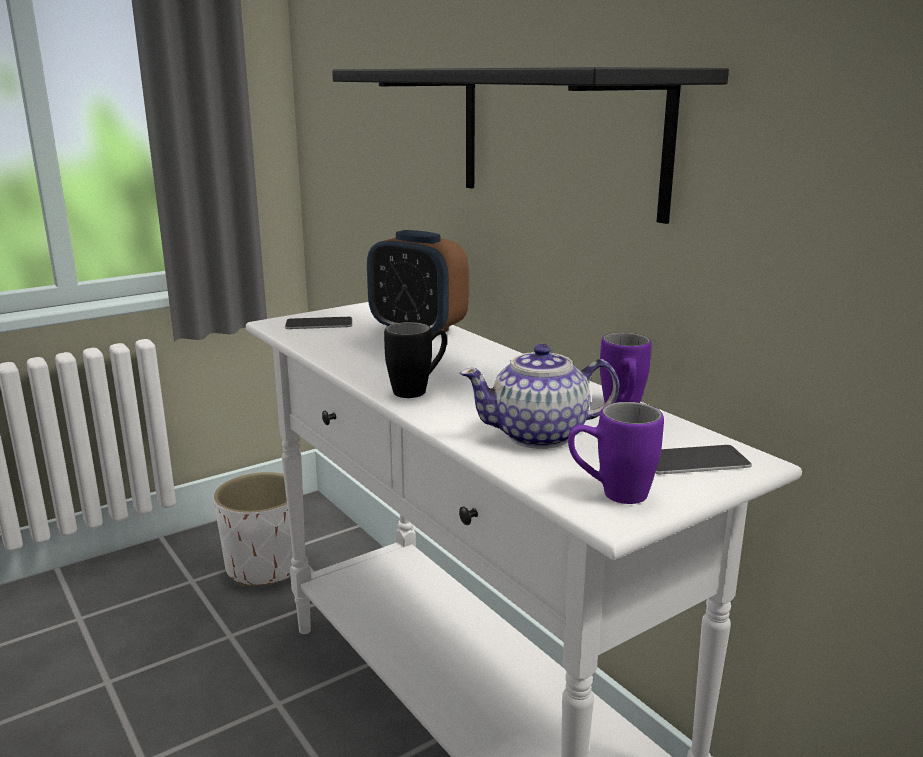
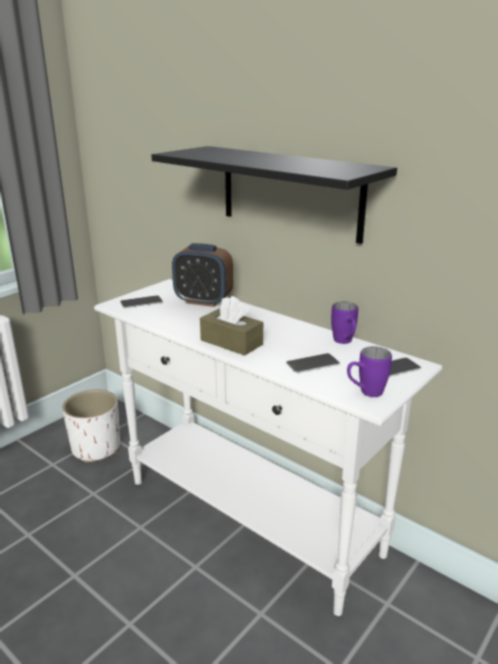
camera: 15 degrees left, 5 degrees up
black mug [384,322,447,398] -> brown tissue box [200,296,263,355]
teapot [460,344,619,449] -> phone [286,353,340,373]

